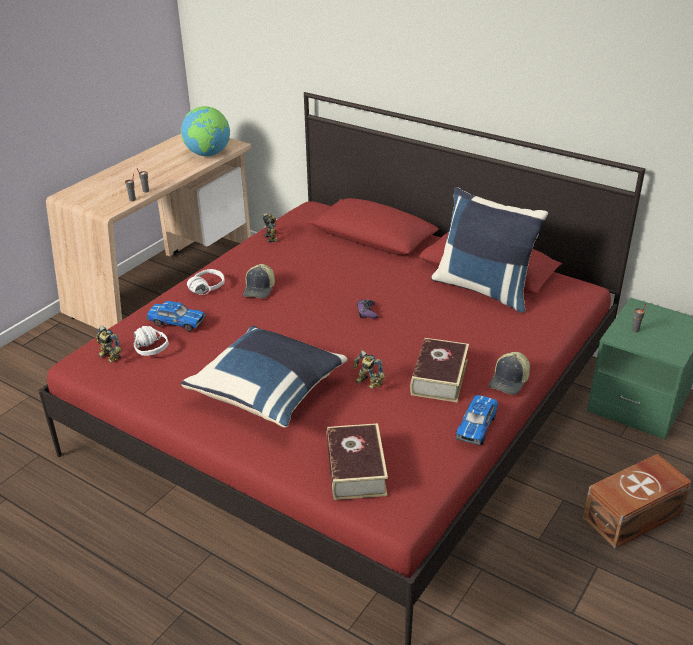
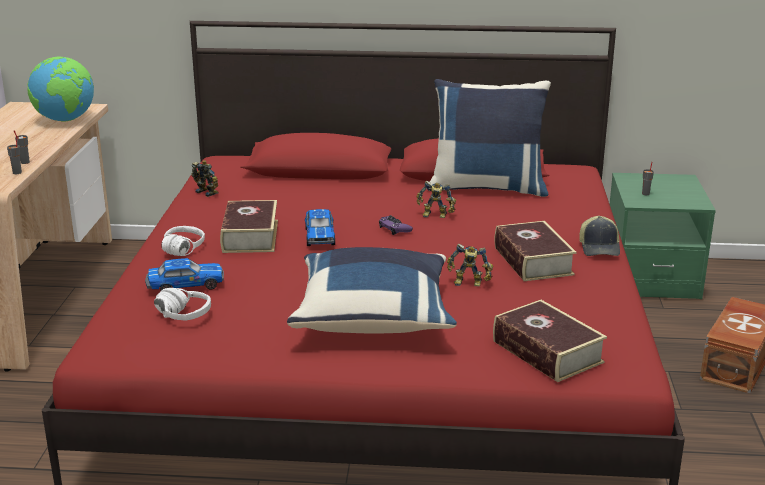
camera: 30 degrees left, 10 degrees down
toy robot [96,326,121,363] -> toy robot moved to [416,181,456,218]
cap [243,264,275,298] -> book [220,200,278,253]
toy car [455,395,498,445] -> toy car moved to [305,209,335,246]

